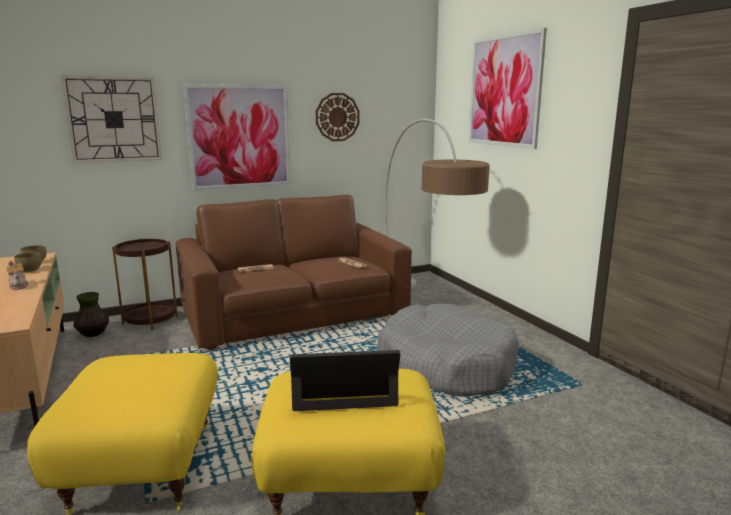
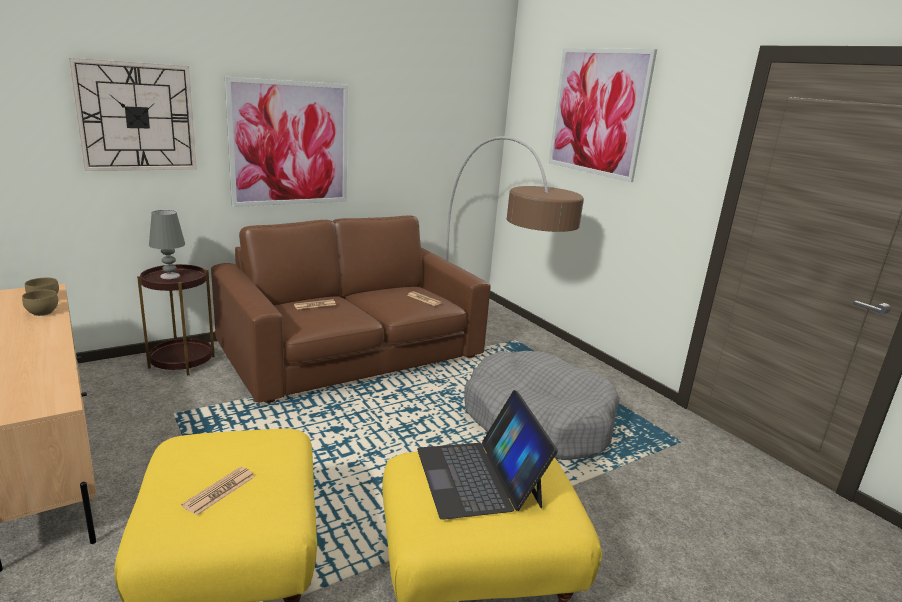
camera: 10 degrees left, 5 degrees up
teapot [6,261,28,290] -> none
vase [73,292,109,337] -> none
laptop [290,350,400,411] -> laptop turned 90 degrees counterclockwise [417,390,558,520]
wall clock [316,93,360,141] -> none
none -> grey table lamp [149,210,185,279]
none -> newspaper [181,467,255,516]

